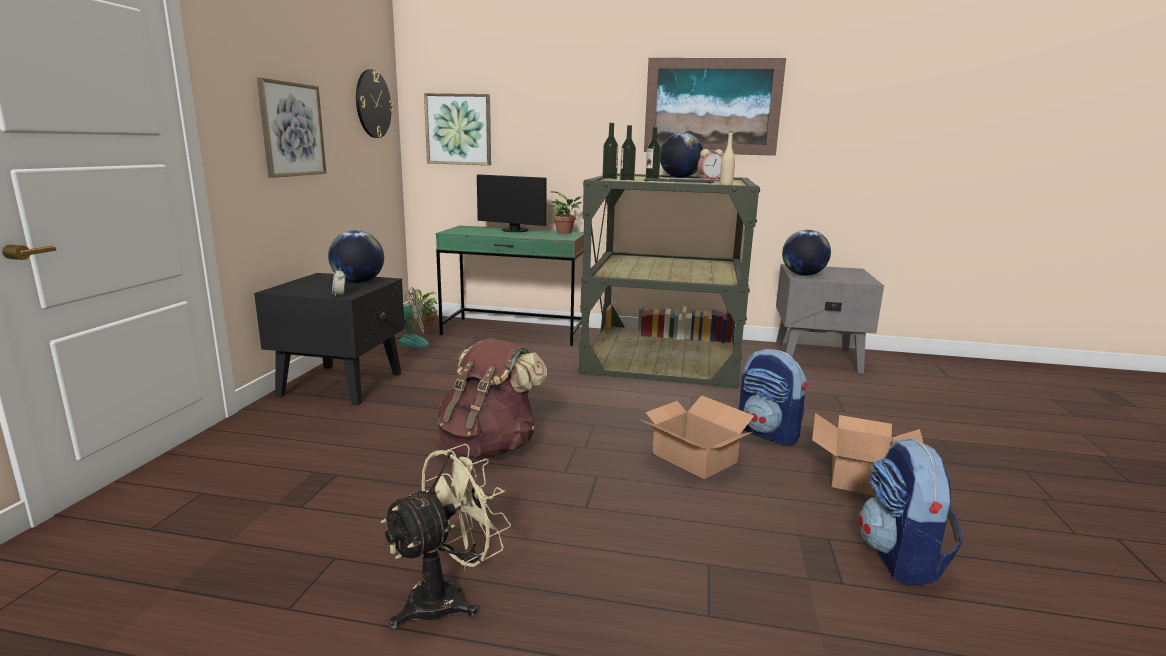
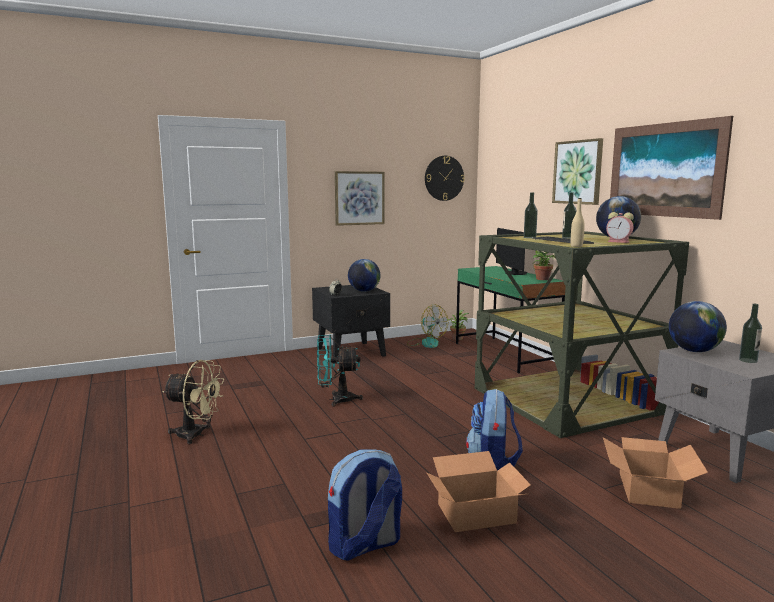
camera: 55 degrees right, 5 degrees down
picture [424,93,491,165] -> picture moved to [552,138,603,205]
brown backpack [438,338,547,457] -> turquoise fan [317,334,363,407]
bottle [602,123,618,180] -> bottle moved to [739,304,762,363]
cardboard box [641,395,754,479] -> cardboard box moved to [603,437,708,509]

